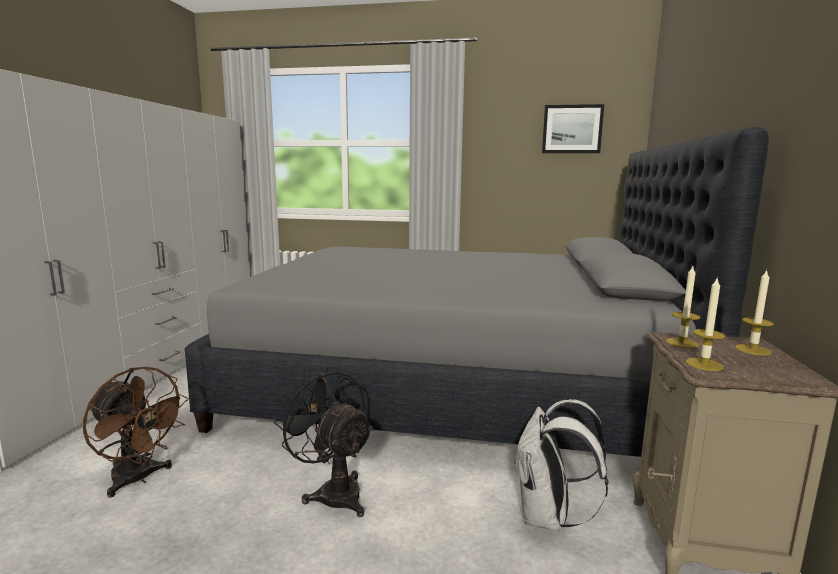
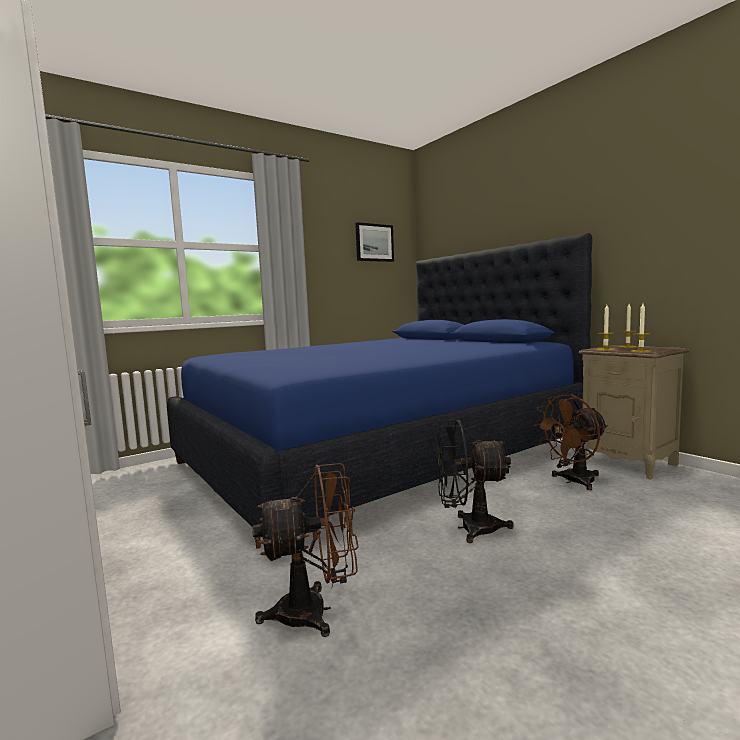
camera: 45 degrees left, 5 degrees down
grey bed [185,127,769,457] -> blue bed [167,233,592,561]
white backpack [514,399,609,532] -> brown fan [533,394,608,490]

